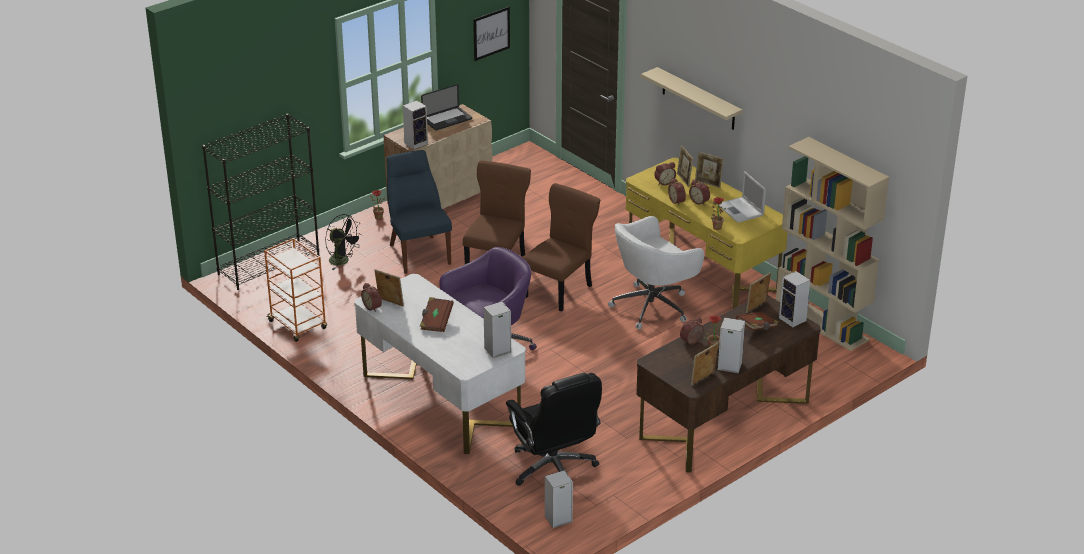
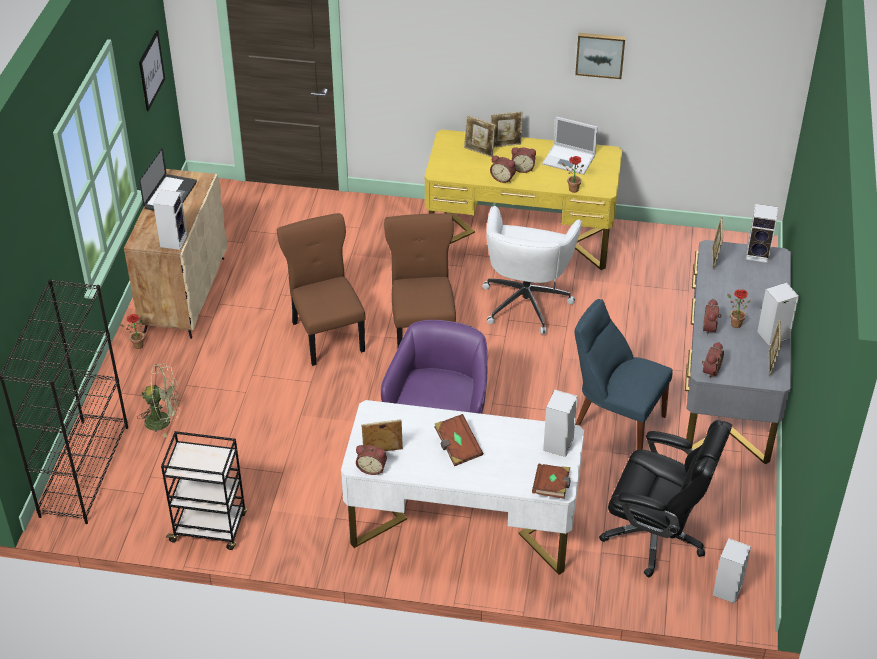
camera: 40 degrees left, 10 degrees up
orange cart [264,238,327,342] -> black cart [161,431,247,550]
black fan [325,214,362,270] -> green fan [137,364,180,438]
blue chair [387,150,452,274] -> blue chair moved to [575,299,673,450]
brown desk [636,296,821,472] -> grey desk [684,240,791,465]
beige shelf [641,67,743,130] -> none
alarm clock [654,162,676,185] -> alarm clock moved to [702,342,724,379]
brown book [736,312,779,331] -> brown book moved to [532,464,570,499]
beige bookcase [776,137,889,351] -> none
none -> picture [575,33,625,79]

